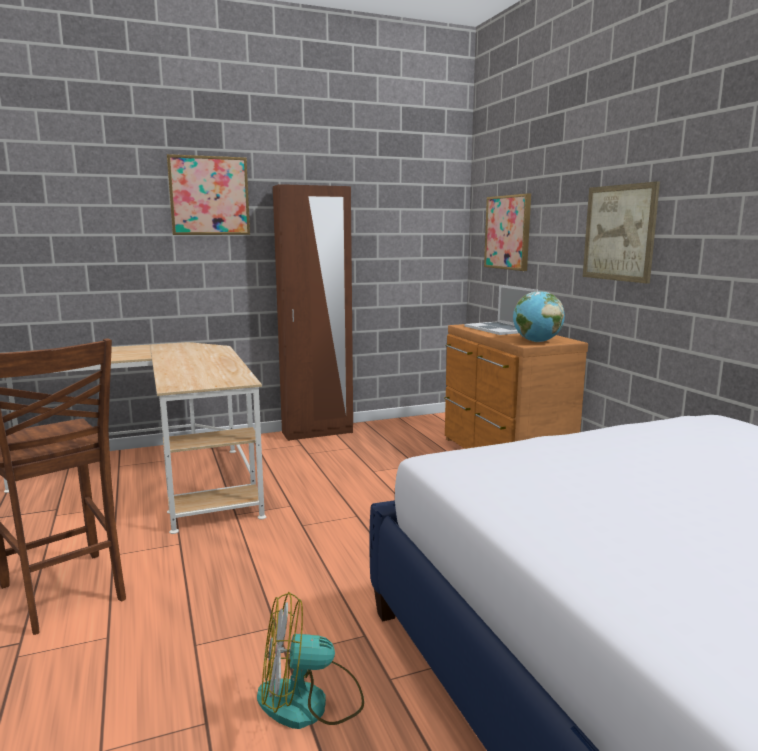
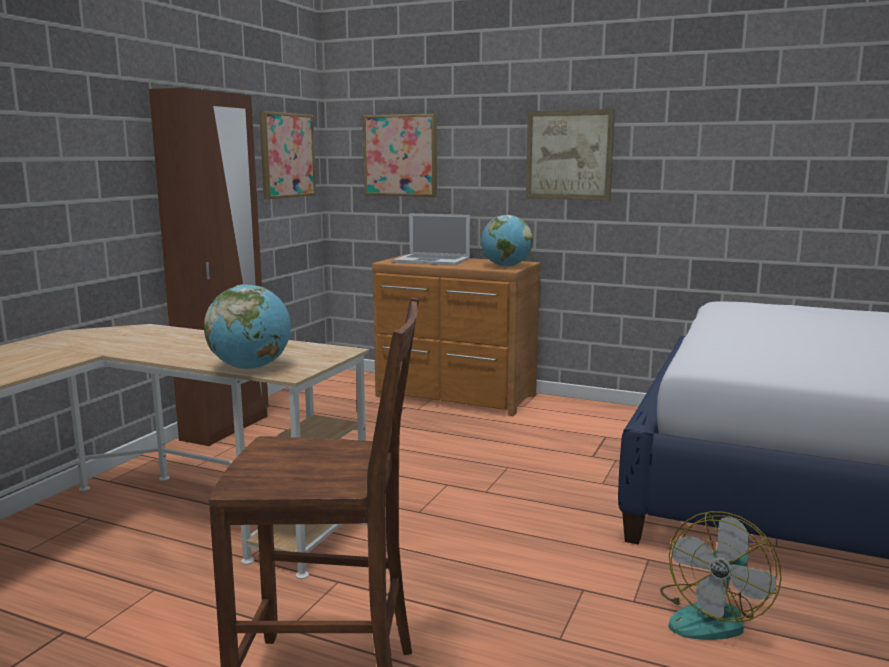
camera: 45 degrees left, 0 degrees up
picture [167,154,250,235] -> picture moved to [259,111,316,199]
none -> globe [204,285,291,369]

